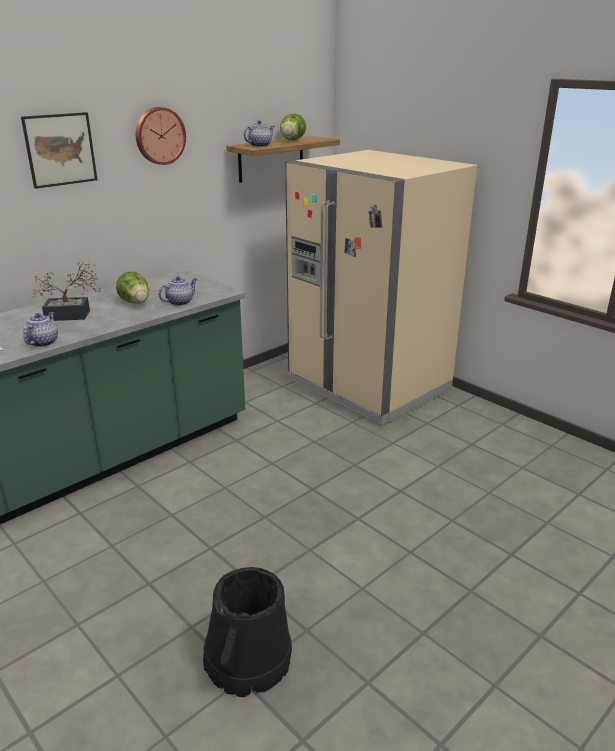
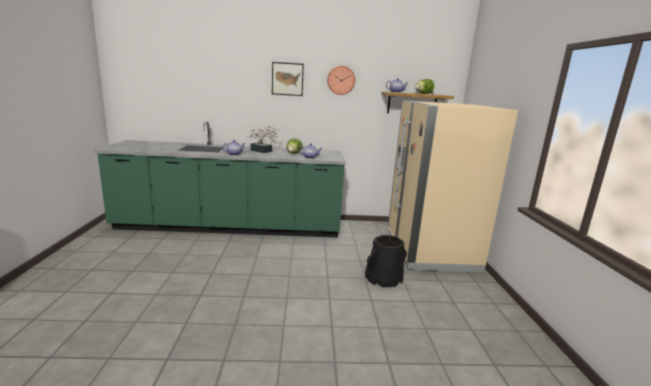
camera: 40 degrees right, 10 degrees down
black bucket [203,567,292,697] -> black bucket moved to [365,235,407,287]

